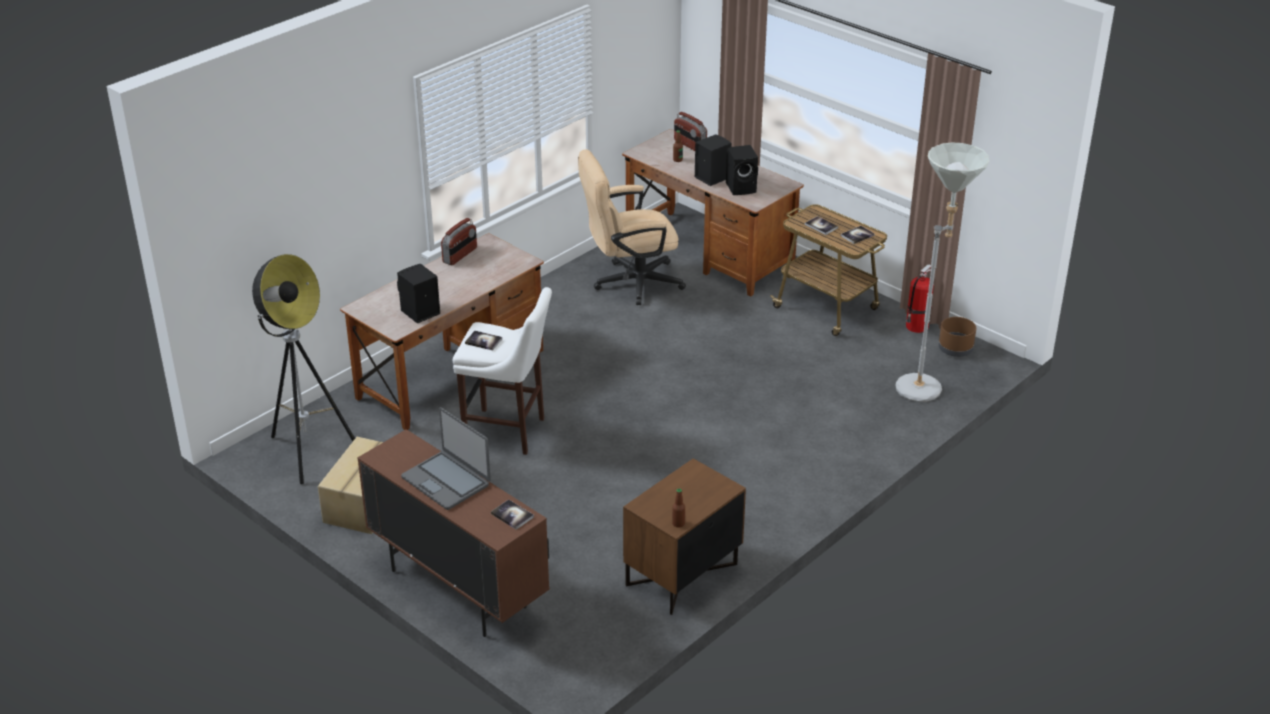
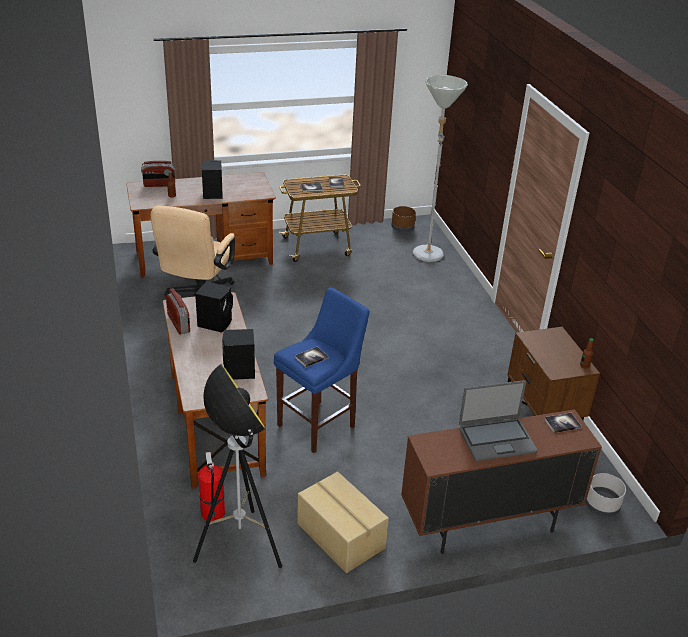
camera: 60 degrees left, 0 degrees up
white stool [453,287,552,455] -> blue stool [274,287,370,453]
black speaker [726,145,758,195] -> black speaker moved to [195,281,233,333]
fire extinguisher [906,265,934,333] -> fire extinguisher moved to [198,452,225,522]
none -> grey planter [586,473,626,517]

